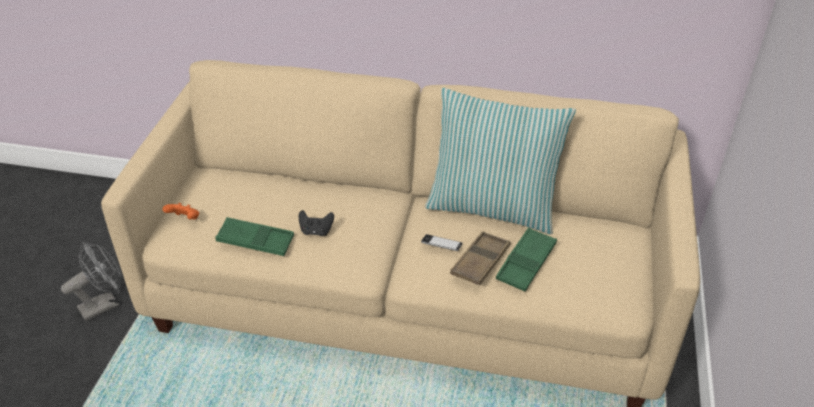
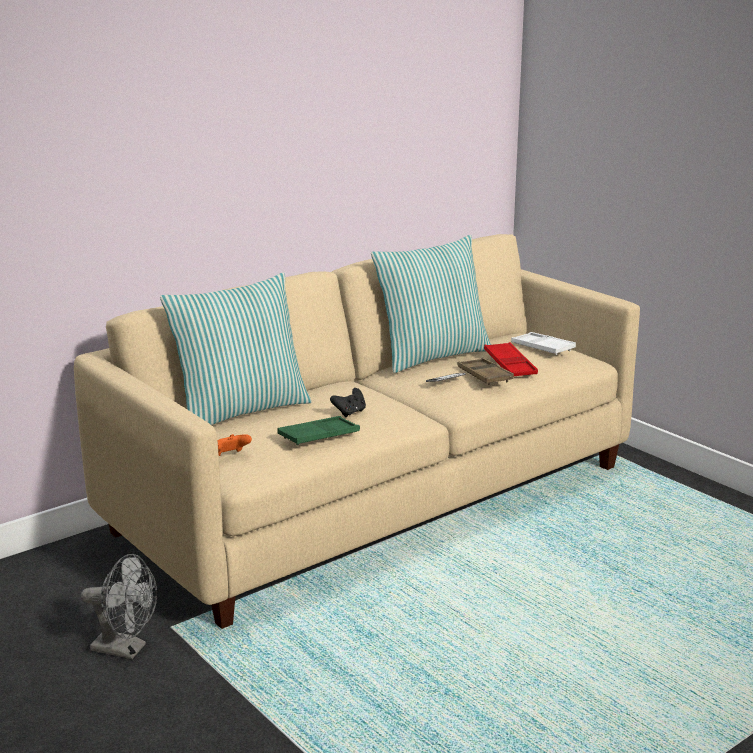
camera: 50 degrees left, 20 degrees down
grey fan [61,242,122,321] -> grey fan turned 105 degrees clockwise [81,554,157,659]
green tray [496,227,557,292] -> red tray [484,342,538,376]
none -> pillow [160,273,312,425]
none -> white tray [511,332,576,355]

